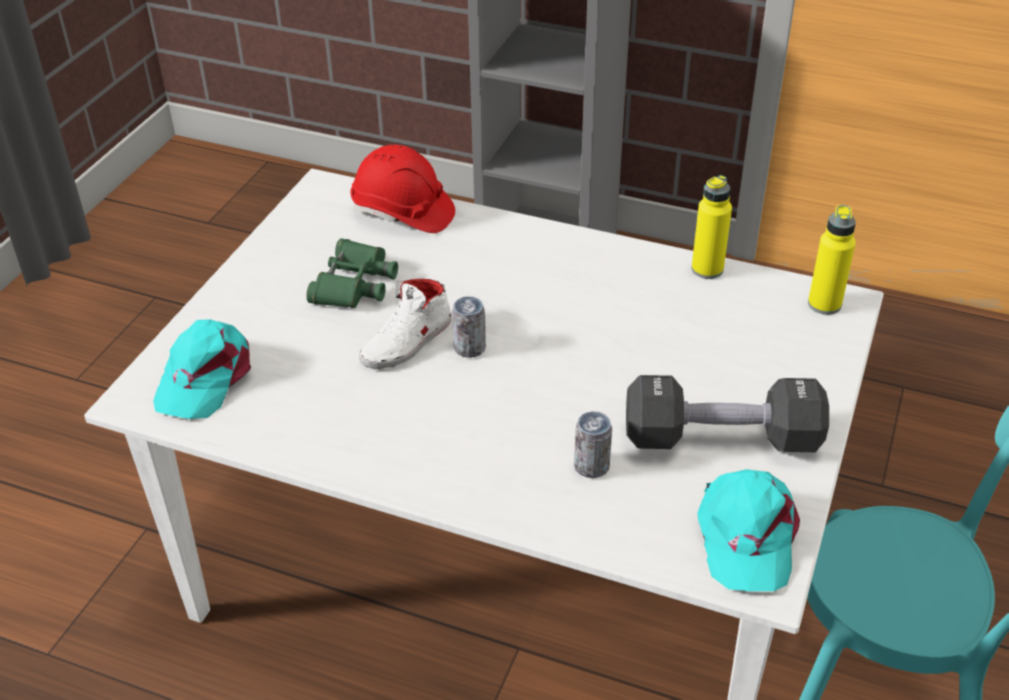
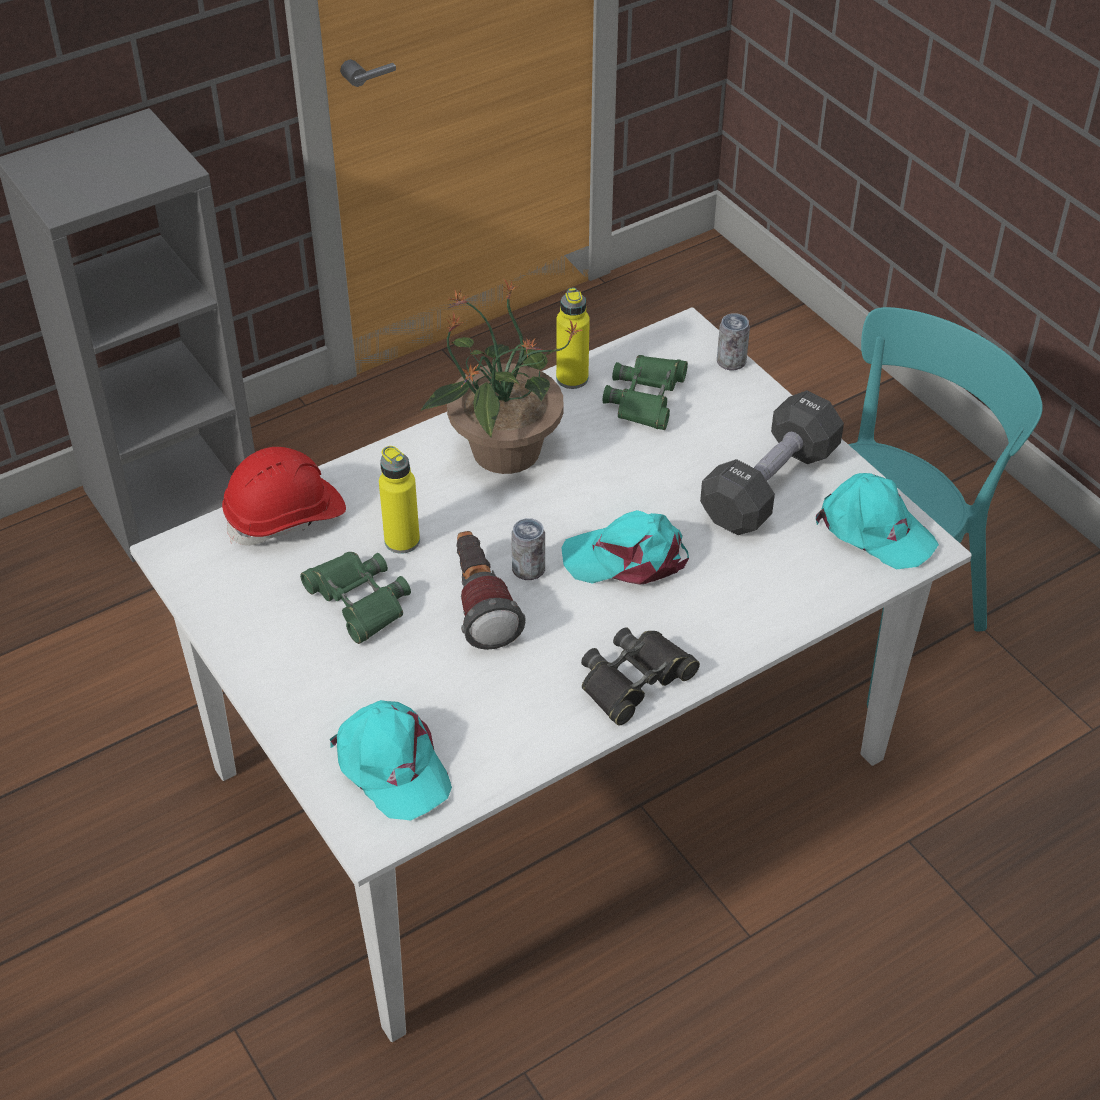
camera: 55 degrees left, 5 degrees up
white shoe [360,279,451,369] -> flashlight [456,531,526,650]
can [574,411,612,478] -> can moved to [717,313,750,370]
yellow bottle [808,205,856,315] -> yellow bottle moved to [379,446,420,554]
none -> potted plant [420,278,582,474]
none -> turquoise cap [561,510,689,585]
none -> black binoculars [581,627,700,725]
none -> green binoculars [603,355,688,430]

